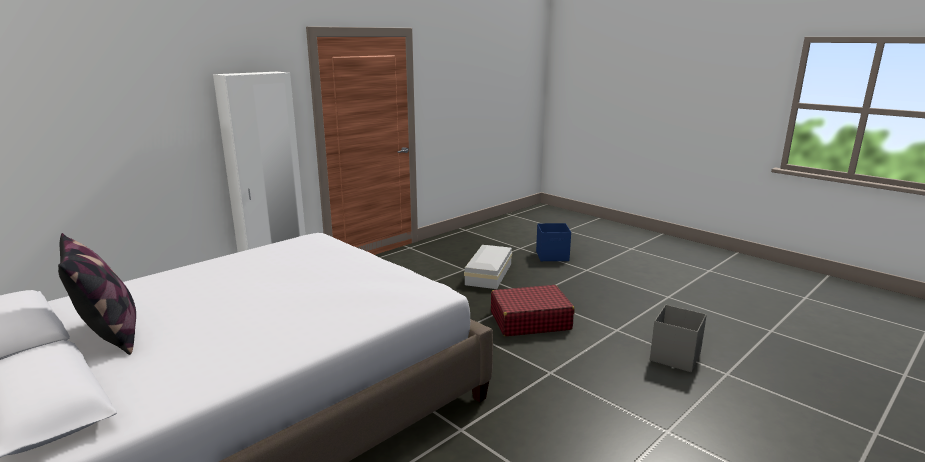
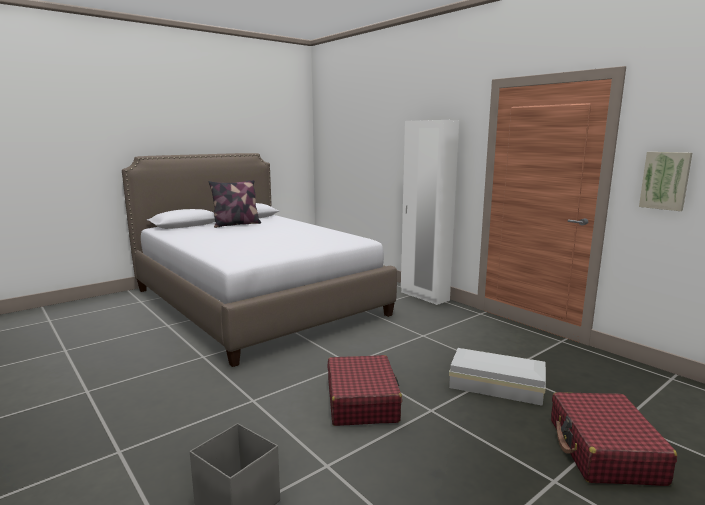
camera: 95 degrees right, 5 degrees down
blue storage box [536,223,571,261] -> red suitcase [551,392,677,486]
none -> picture [639,152,692,211]

